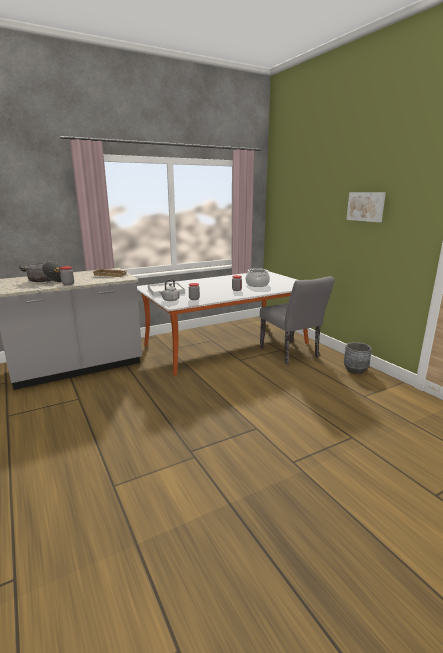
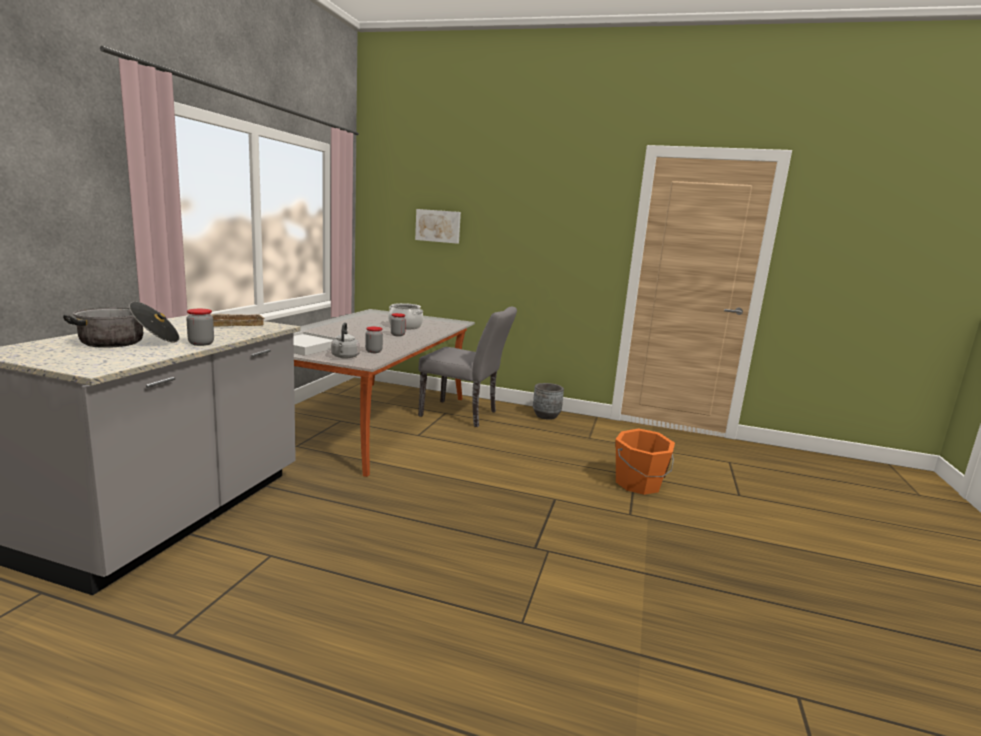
camera: 45 degrees left, 5 degrees down
picture [346,192,386,222] -> picture moved to [415,209,461,244]
none -> orange bucket [616,428,675,495]

